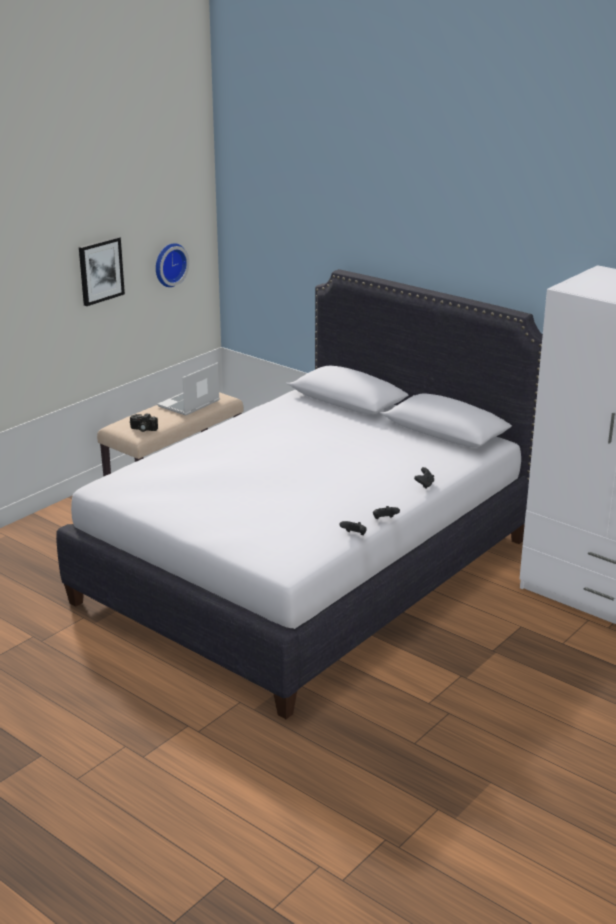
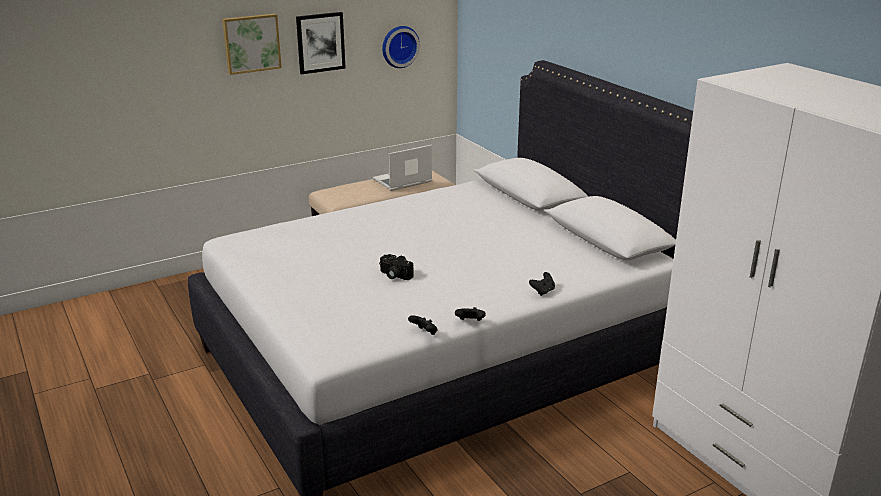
camera: 20 degrees right, 0 degrees up
camera [130,413,158,432] -> camera moved to [379,254,414,280]
none -> picture [222,13,282,75]

